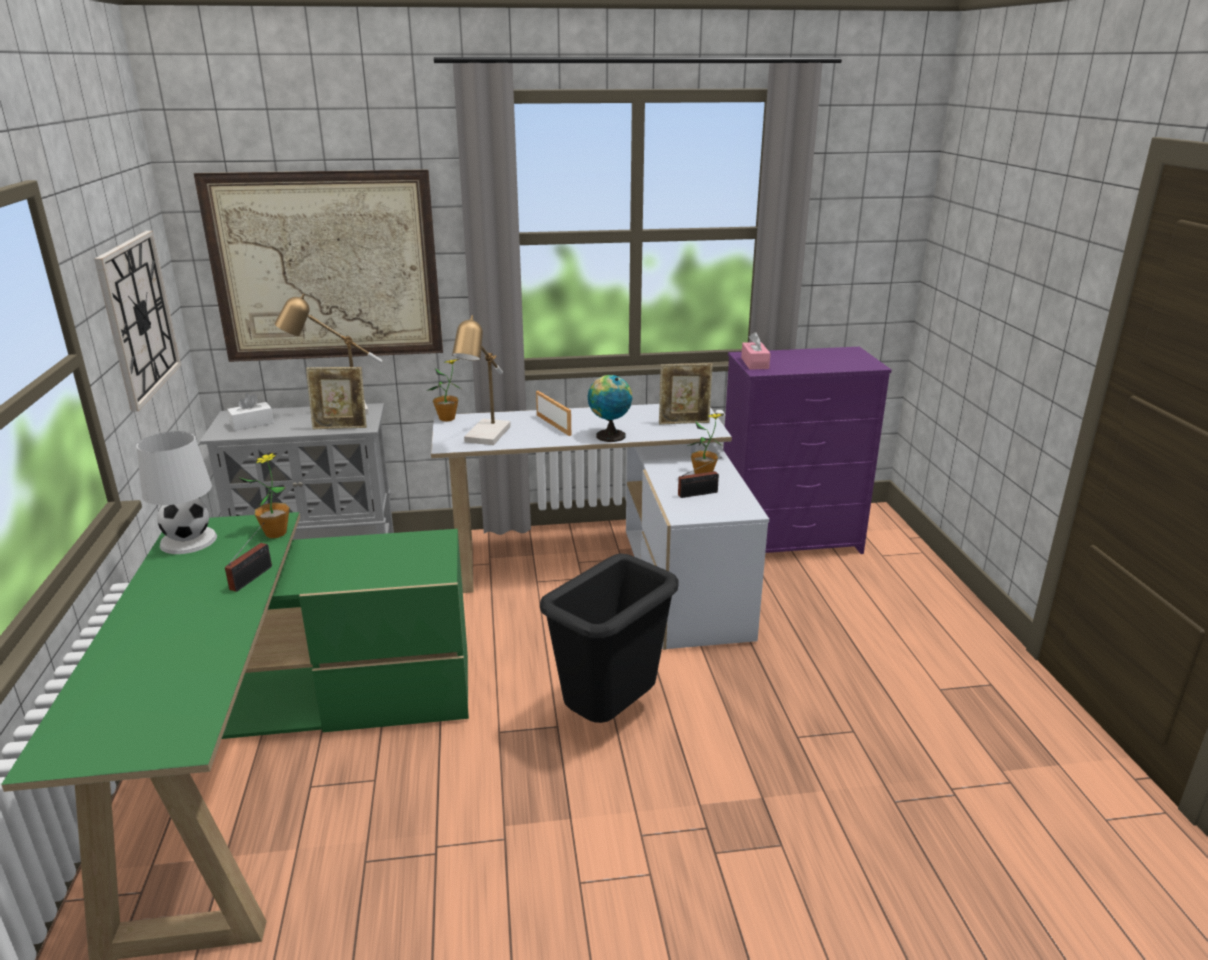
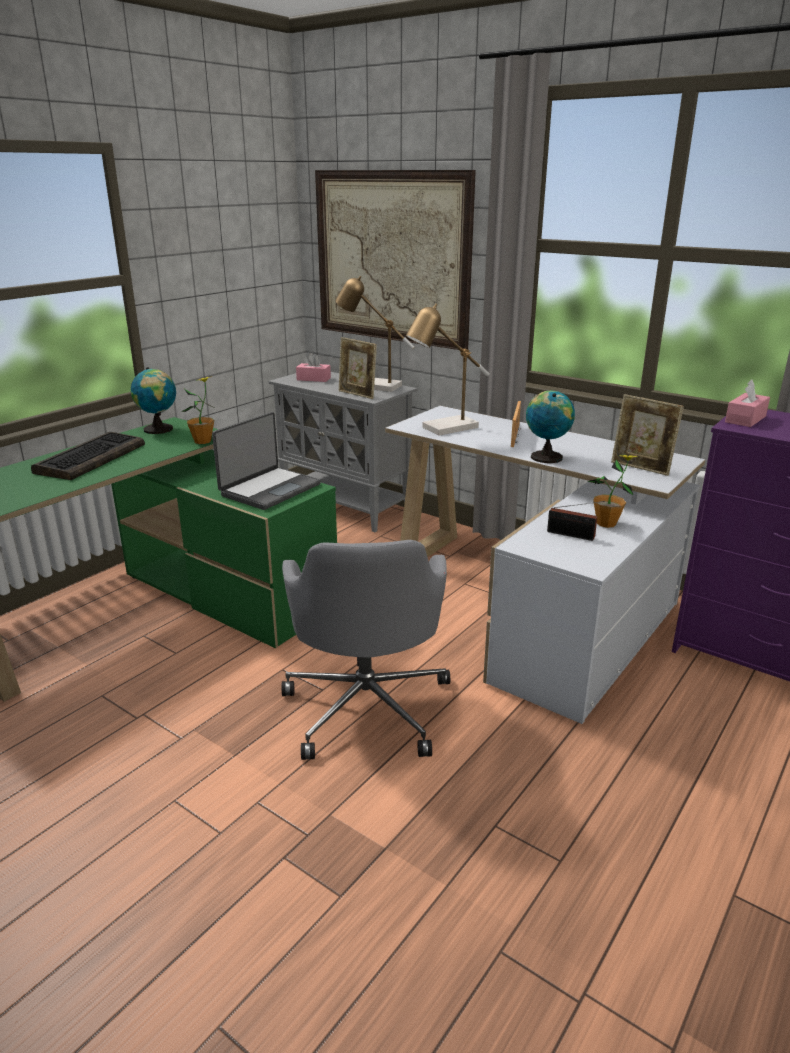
camera: 45 degrees right, 0 degrees up
wall clock [94,231,181,412] -> none
white table lamp [137,431,217,554] -> globe [131,367,176,434]
radio [225,523,272,592] -> none
white tissue box [227,393,274,431] -> pink tissue box [296,353,331,382]
potted plant [426,359,461,422] -> none
black trash can [540,554,679,723] -> grey office chair [281,540,450,760]
none -> keyboard [31,432,145,480]
none -> laptop [212,412,321,510]

